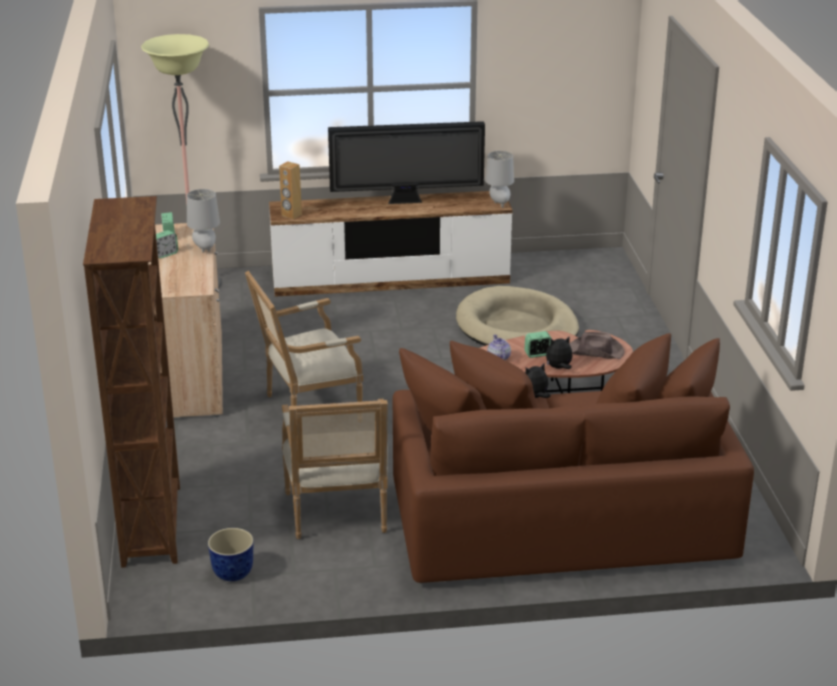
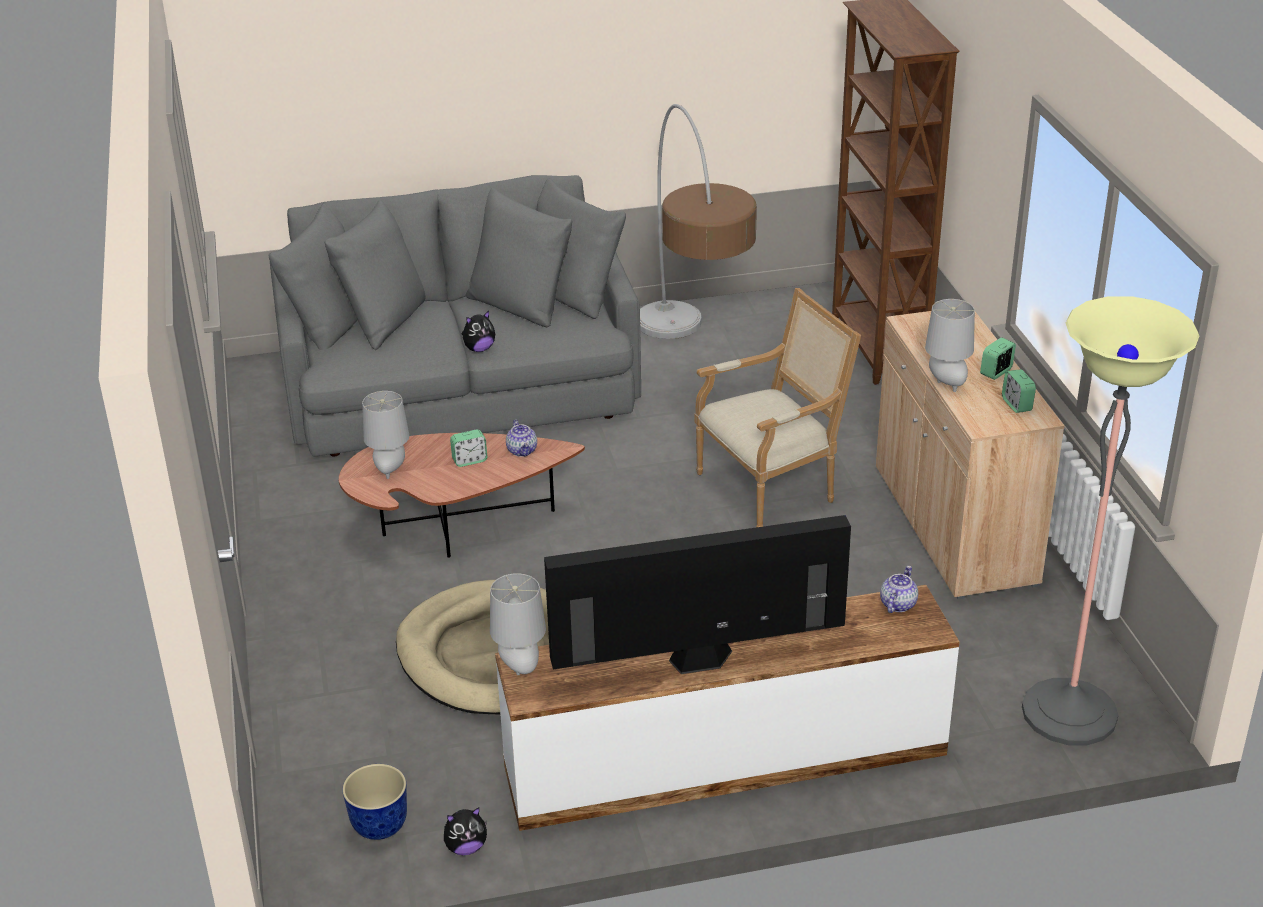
camera: 175 degrees right, 5 degrees up
planter [208,528,254,581] -> planter moved to [342,764,407,840]
brown speaker [279,161,302,220] -> teapot [880,566,918,613]
armchair [282,399,388,539] -> floor lamp [640,104,757,339]
brown sofa [393,333,754,583] -> grey sofa [268,175,641,457]
plush toy [546,336,573,369] -> plush toy moved to [444,807,487,855]
brown hat [569,332,625,359] -> grey table lamp [362,391,409,479]

